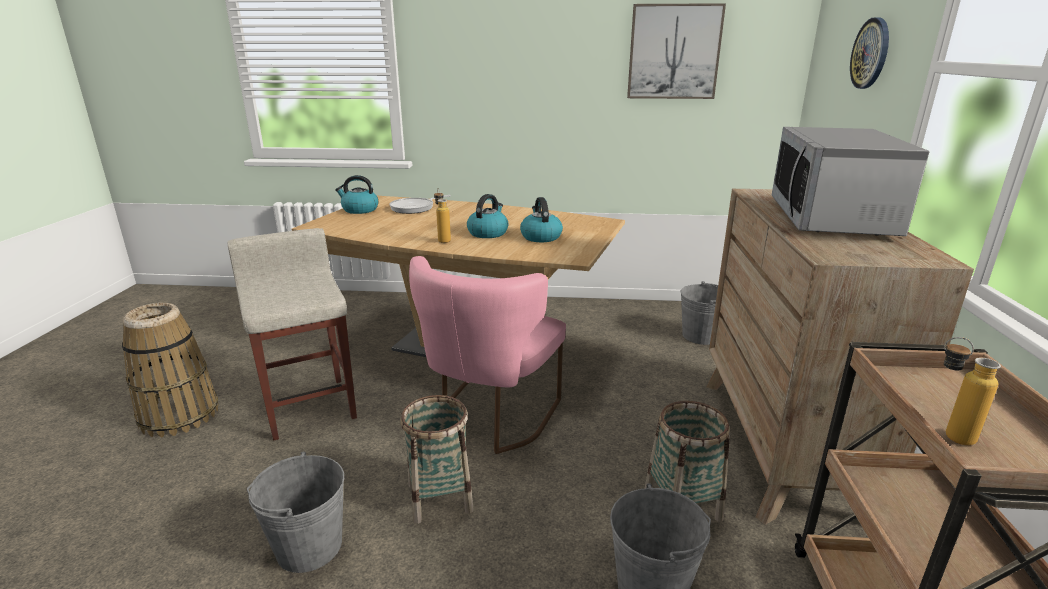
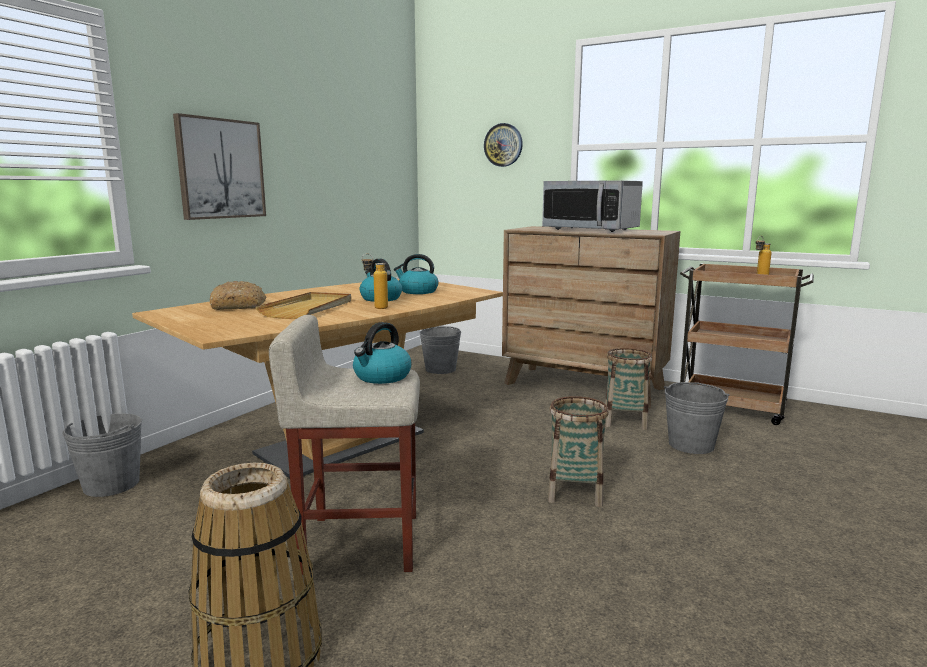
camera: 65 degrees left, 10 degrees down
grey bucket [247,451,344,573] -> grey bucket moved to [62,413,142,497]
kettle [335,175,379,214] -> kettle moved to [353,322,412,384]
frying pan [389,195,451,214] -> bread [210,281,267,310]
pink chair [409,256,566,454] -> none
picture [627,3,726,99] -> picture moved to [173,113,266,220]
none -> beige tray [255,292,351,319]

